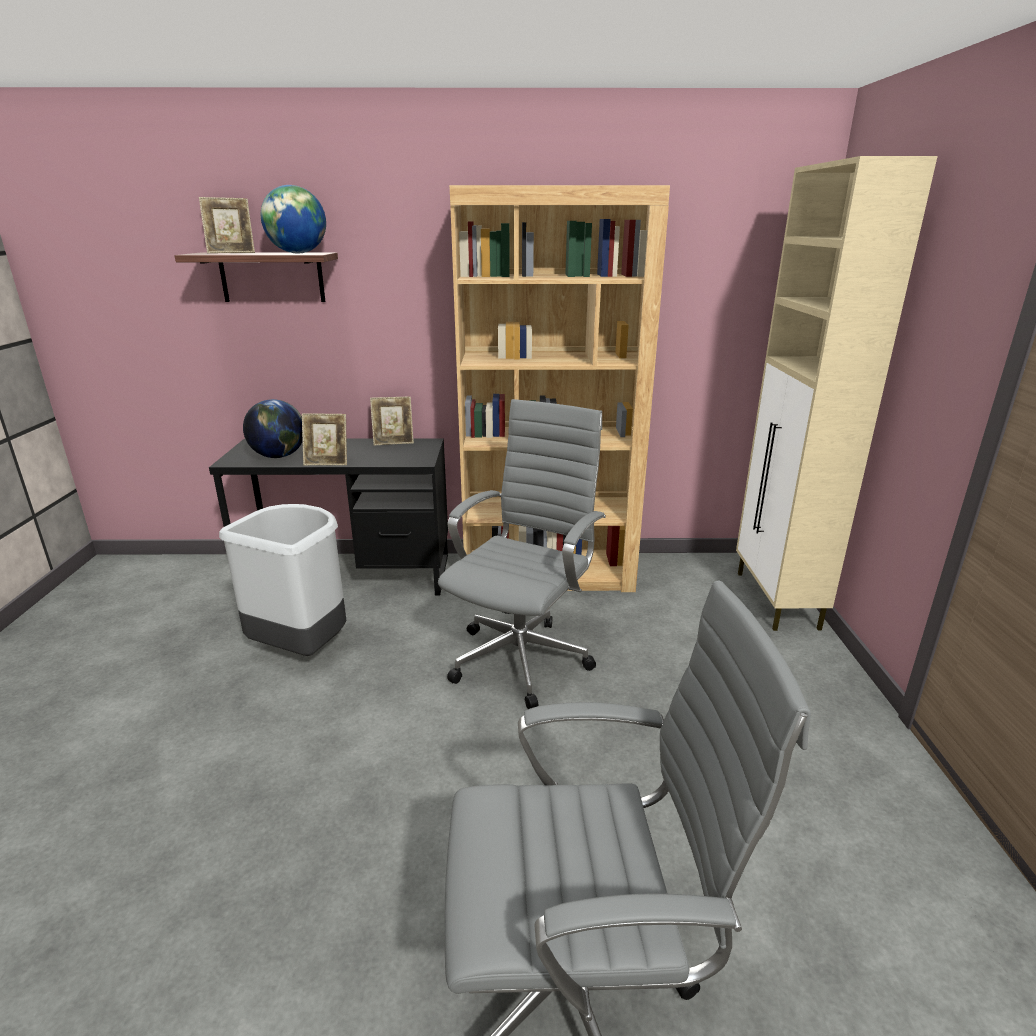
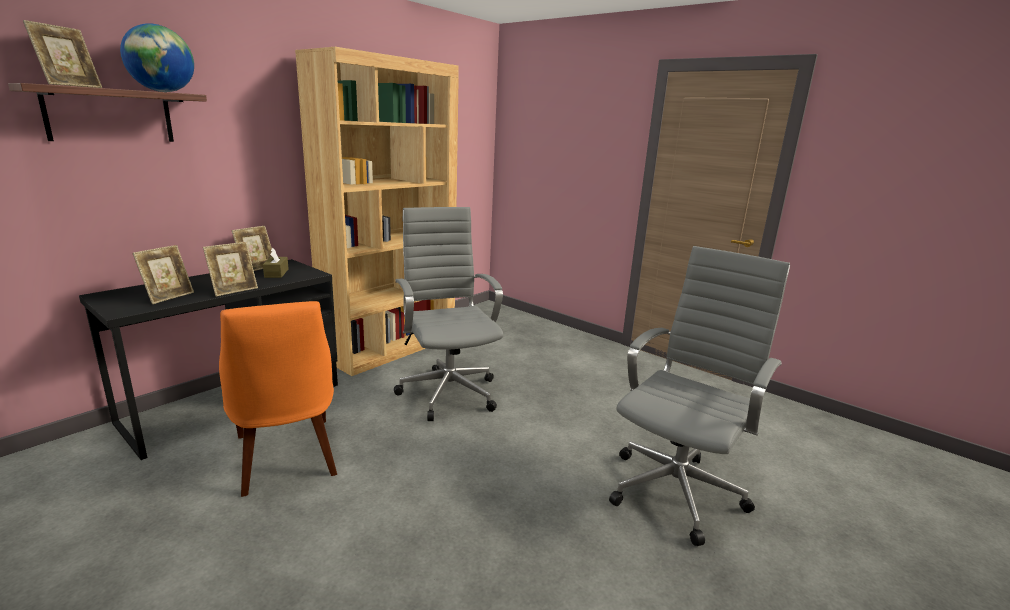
camera: 50 degrees left, 5 degrees down
grey trash can [219,504,346,656] -> orange chair [219,301,337,497]
globe [243,399,303,458] -> picture frame [132,245,194,304]
beige cabinet [736,156,938,631] -> none
none -> brown tissue box [263,248,289,278]

